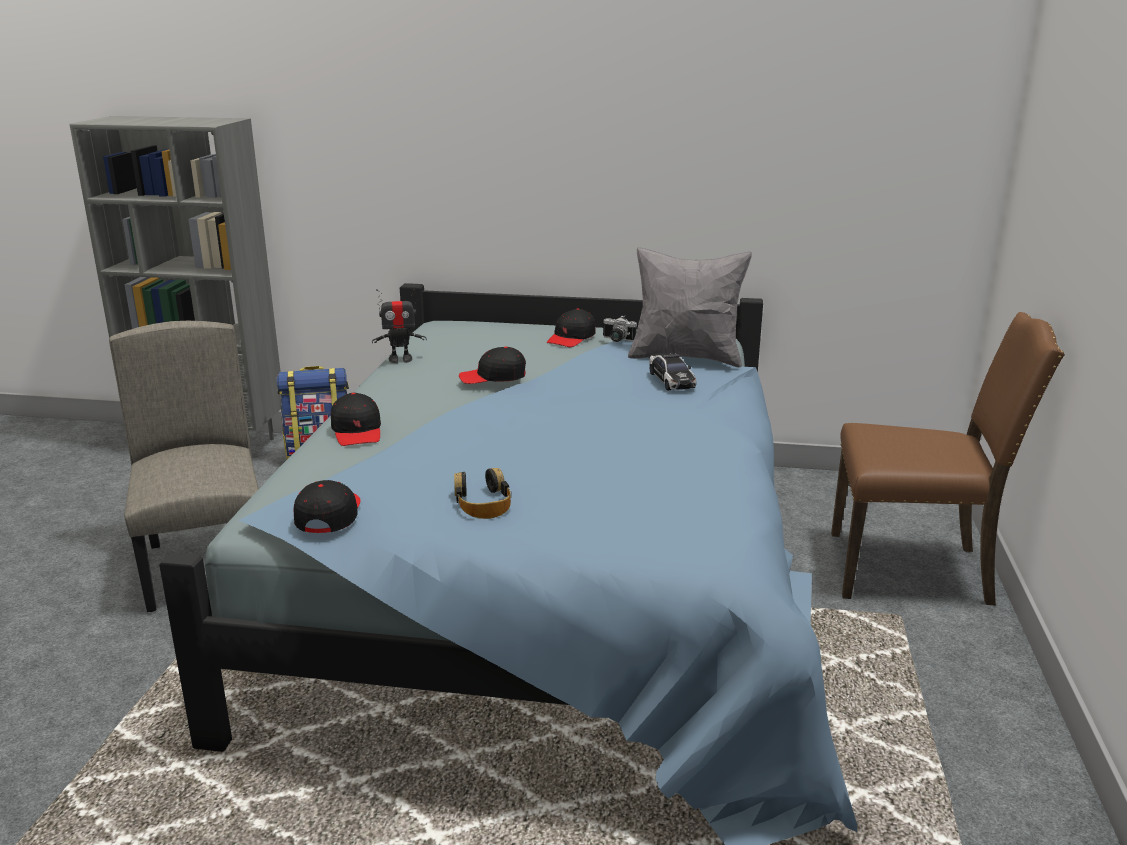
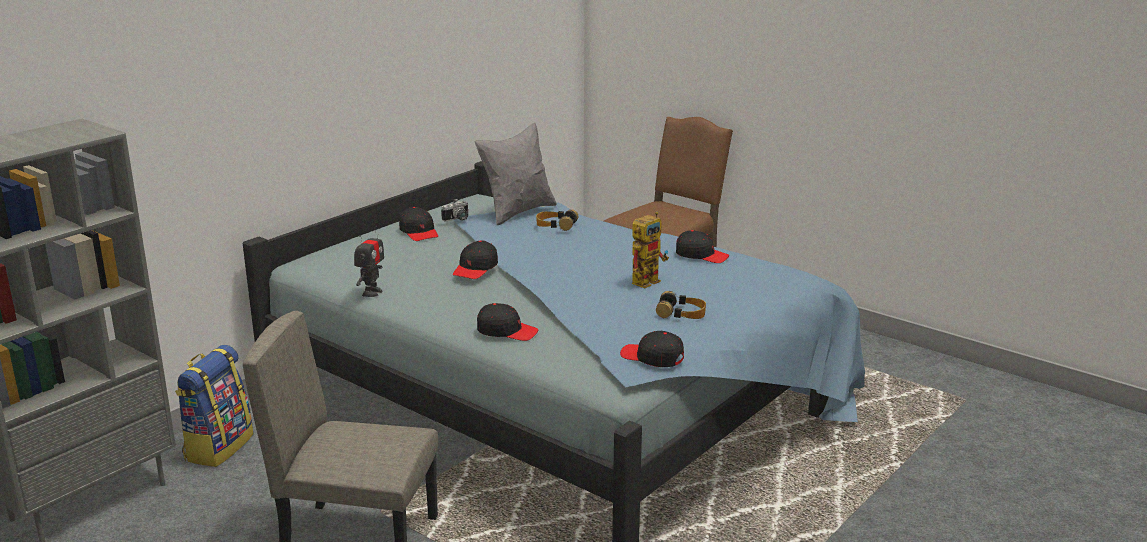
camera: 60 degrees left, 0 degrees up
toy car [649,353,697,391] -> headphones [536,209,578,231]
none -> toy robot [632,212,669,288]
none -> black cap [676,230,729,263]

